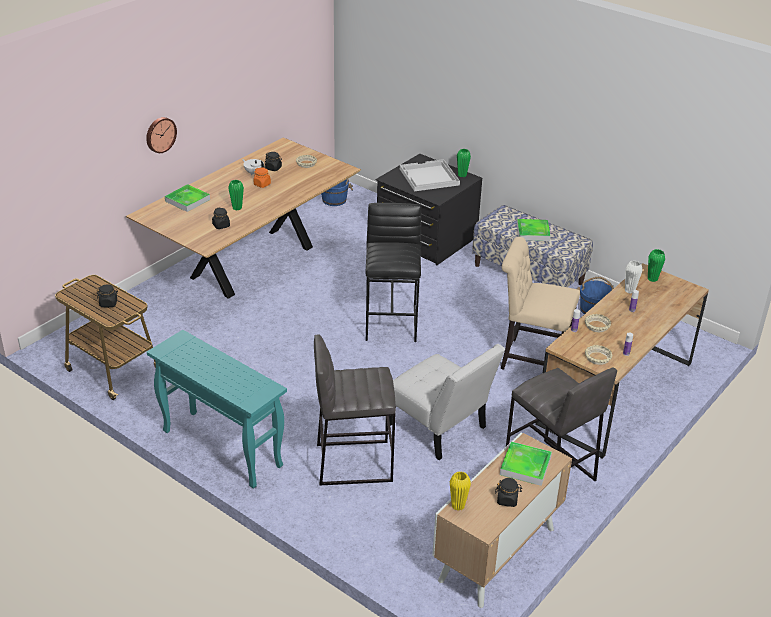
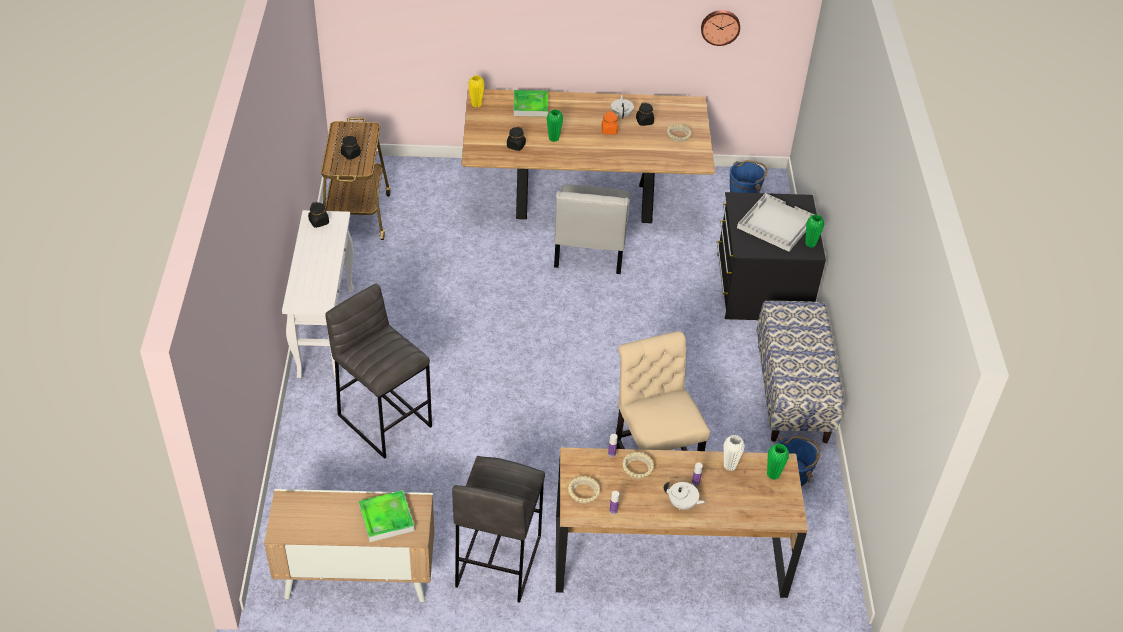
camera: 50 degrees right, 10 degrees up
wall clock [146,117,177,153] -> wall clock moved to [701,10,740,46]
turquoise console table [147,330,287,489] -> white console table [282,210,354,379]
black stool [365,203,421,342] -> none
white chair [389,344,505,460] -> white chair moved to [554,185,630,274]
yellow vase [450,471,471,511] -> yellow vase moved to [468,75,485,108]
black jar [495,478,522,507] -> black jar moved to [308,202,329,228]
tray [517,219,551,241] -> none
none -> white teapot [664,482,707,510]

